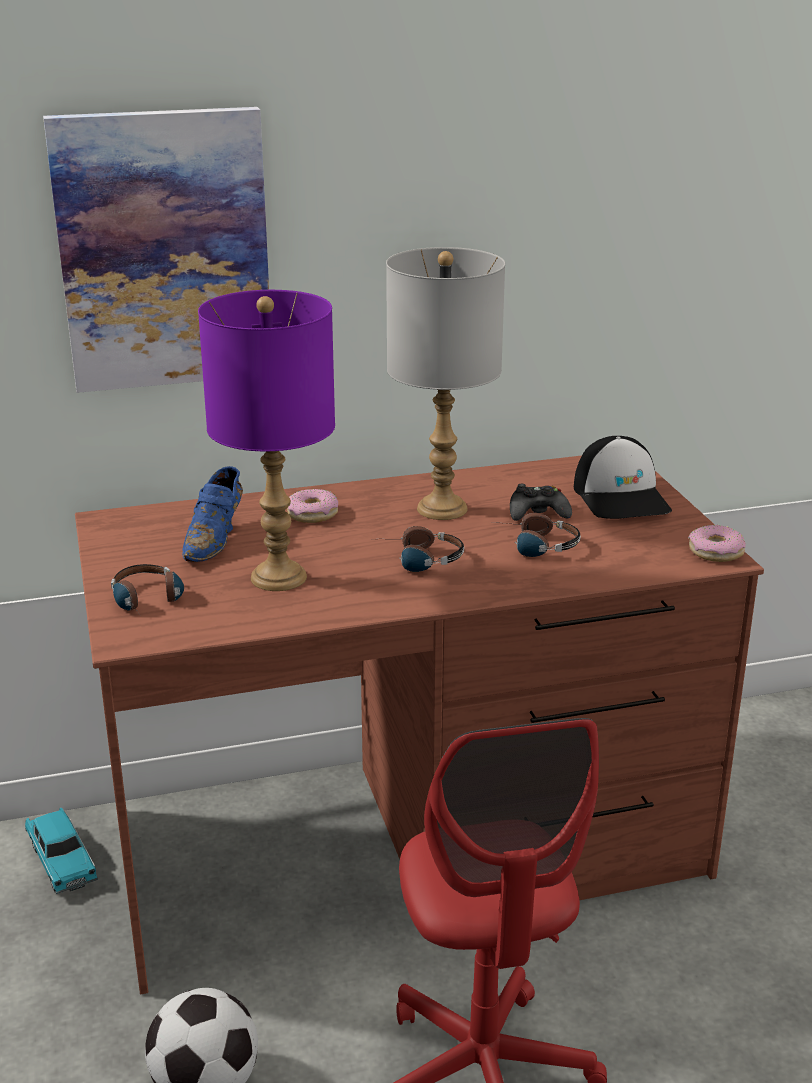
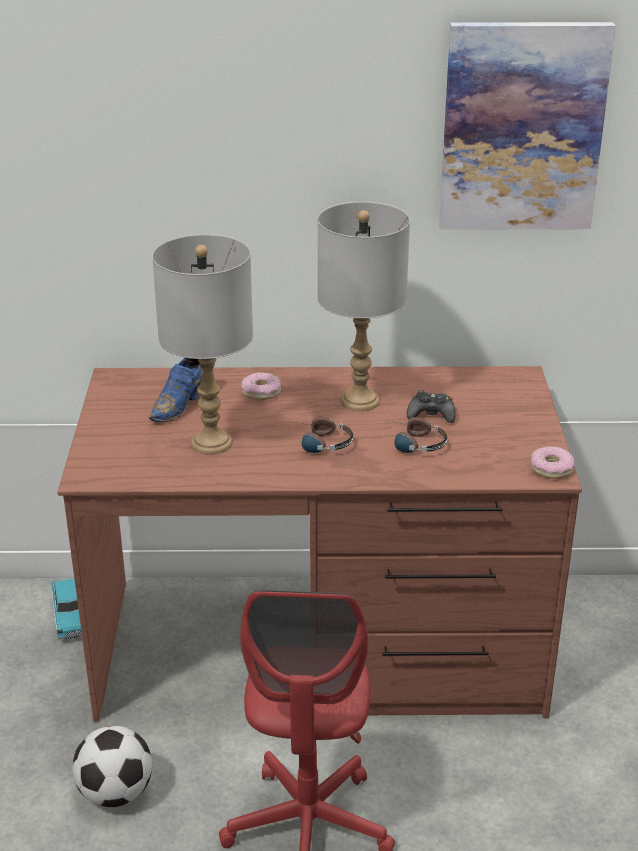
camera: 15 degrees right, 5 degrees up
picture [43,107,269,393] -> picture moved to [439,22,616,230]
headphones [111,564,184,615] -> none
purple table lamp [198,290,335,591] -> grey table lamp [152,234,253,454]
cap [574,436,672,519] -> none

